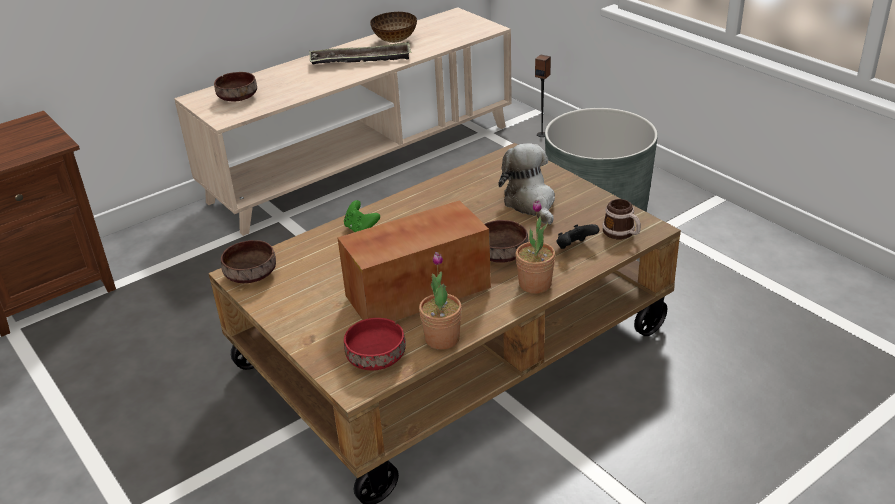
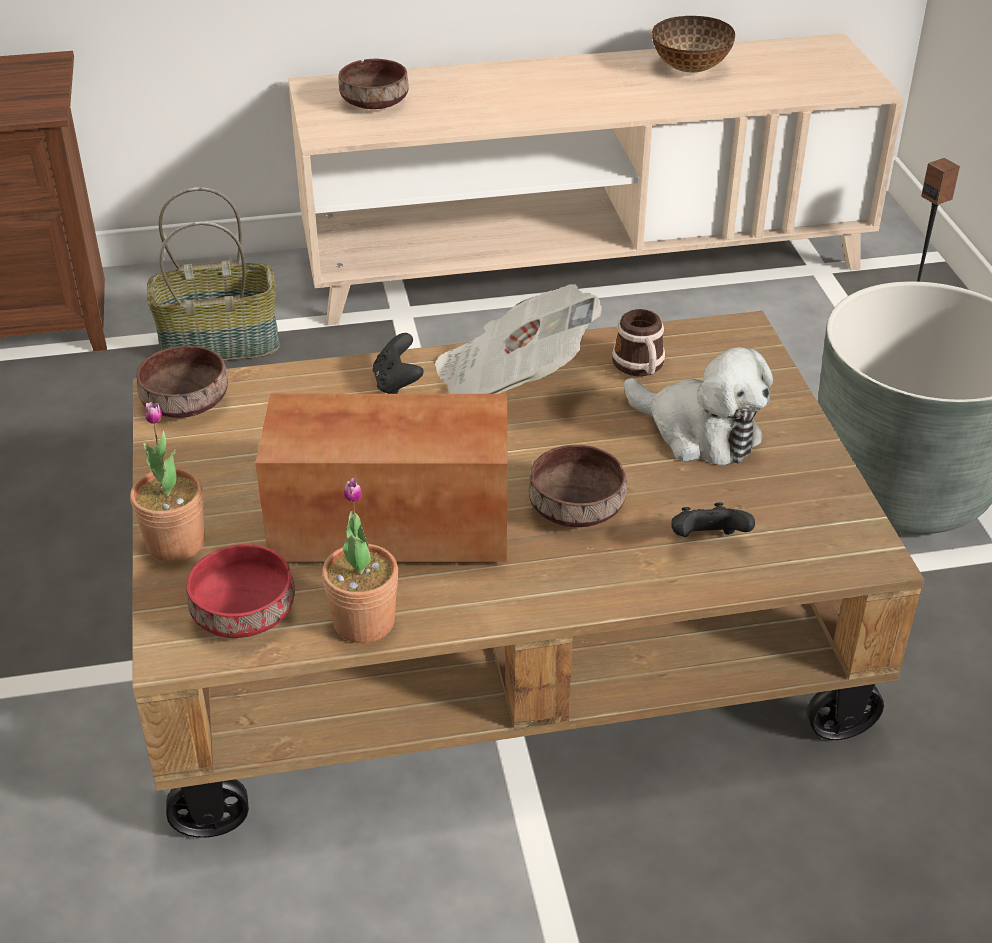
camera: 25 degrees right, 5 degrees up
tray [309,42,411,64] -> none
green game controller [344,200,380,232] -> black game controller [373,333,424,394]
plush toy [498,143,555,225] -> plush toy turned 120 degrees clockwise [624,347,773,465]
potted plant [515,200,555,294] -> potted plant moved to [130,402,205,562]
mug [603,199,641,239] -> mug moved to [612,309,665,376]
none -> basket [147,187,280,361]
none -> newspaper [435,284,602,394]

